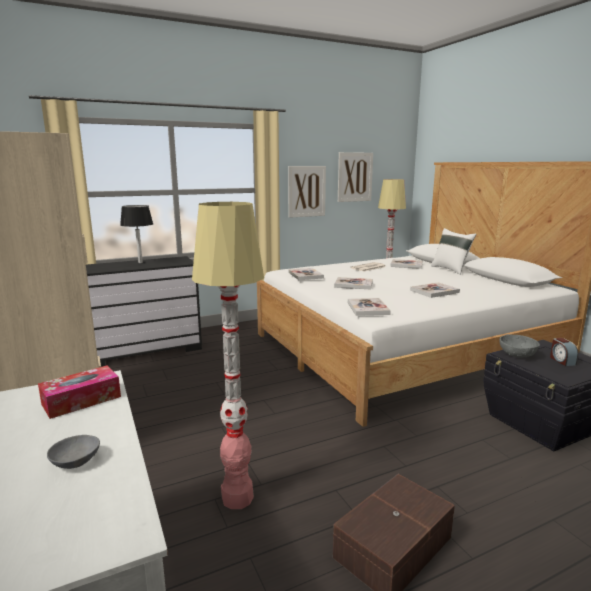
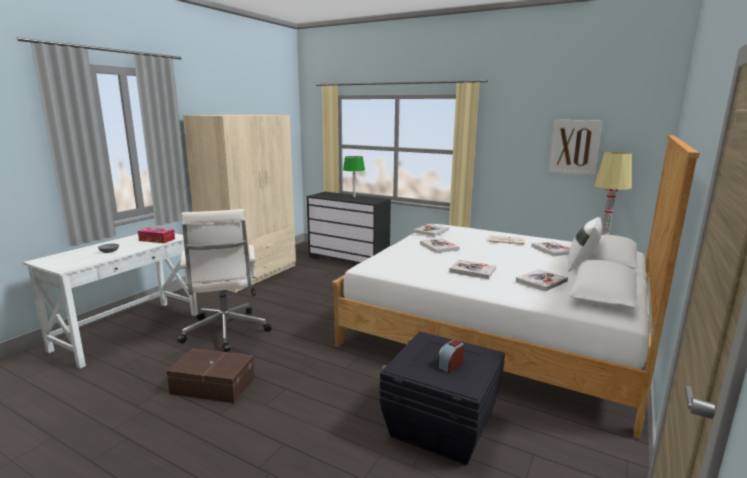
camera: 55 degrees right, 0 degrees up
black table lamp [120,205,153,263] -> green table lamp [343,156,365,197]
floor lamp [192,202,264,509] -> white office chair [177,209,272,352]
picture [288,166,326,218] -> none
book [348,298,391,316] -> book moved to [516,269,568,291]
grey bowl [499,334,540,358] -> none

